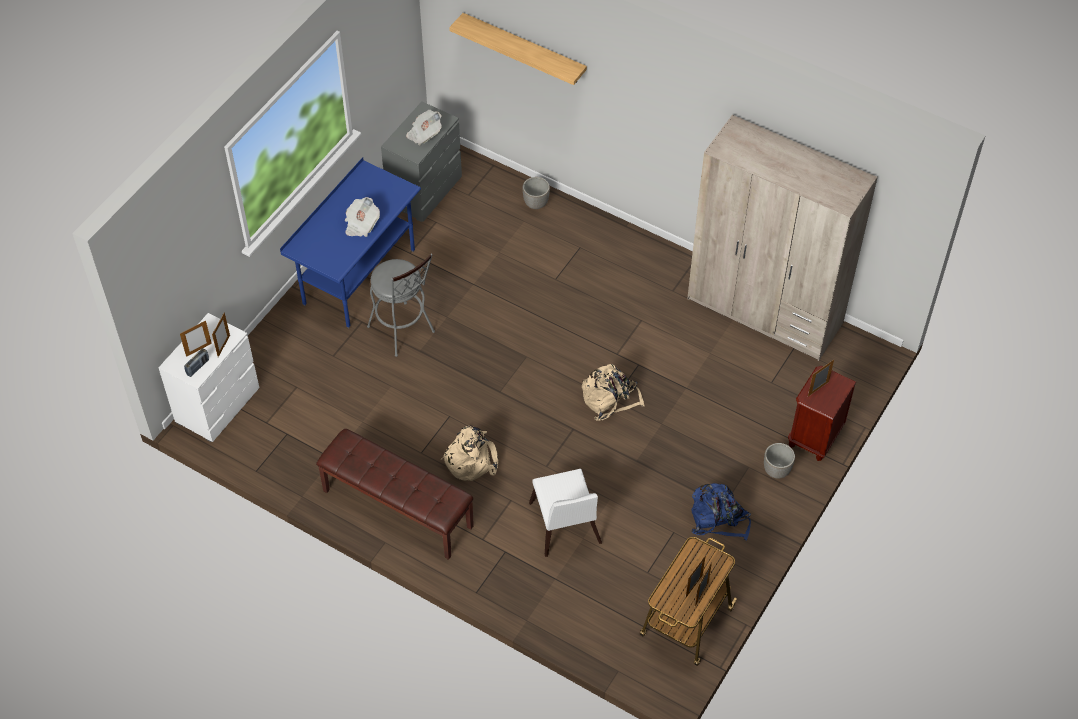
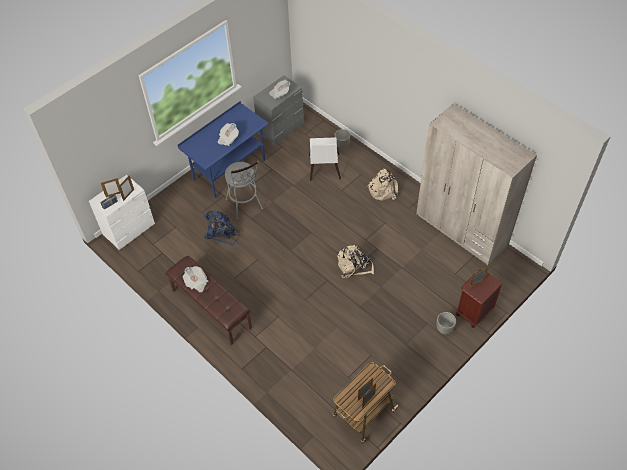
camera: 15 degrees right, 0 degrees up
beige backpack [441,425,498,481] -> beige backpack moved to [368,168,398,201]
shelf [449,13,587,85] -> none
white chair [529,469,602,557] -> white chair moved to [309,137,341,181]
blue backpack [691,483,751,541] -> blue backpack moved to [204,211,238,247]
none -> newspaper [183,266,208,292]

